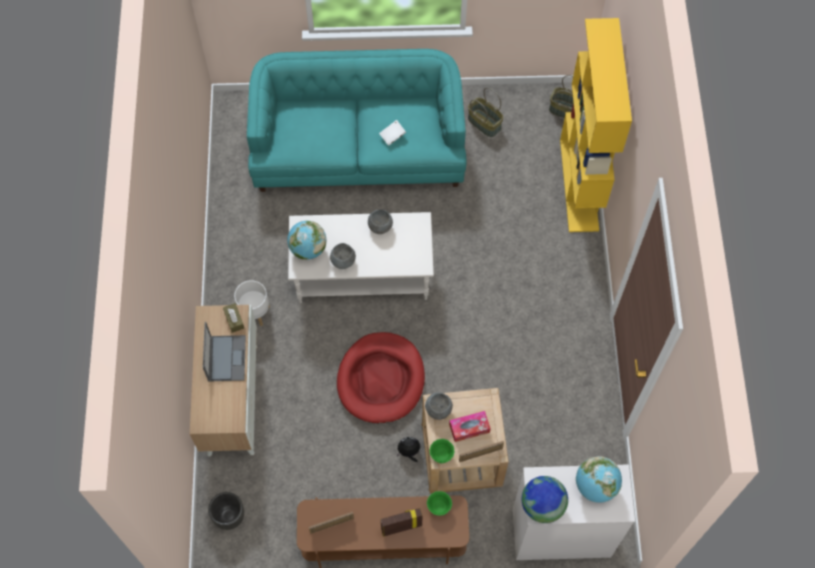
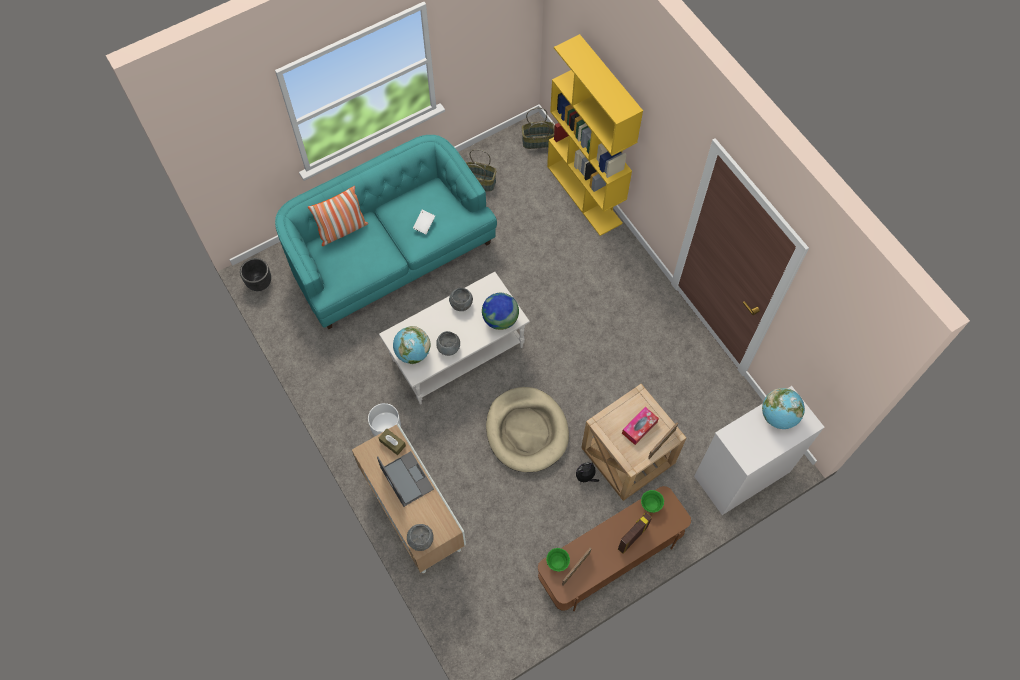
camera: 30 degrees left, 0 degrees up
black planter [208,492,244,530] -> black planter moved to [240,258,271,291]
red dog bed [337,332,425,423] -> beige dog bed [486,387,569,472]
grey bowl [425,392,453,420] -> grey bowl moved to [407,524,434,551]
green bowl [430,439,455,463] -> green bowl moved to [546,548,570,572]
globe [522,476,568,523] -> globe moved to [482,293,519,330]
none -> pillow [308,186,368,246]

